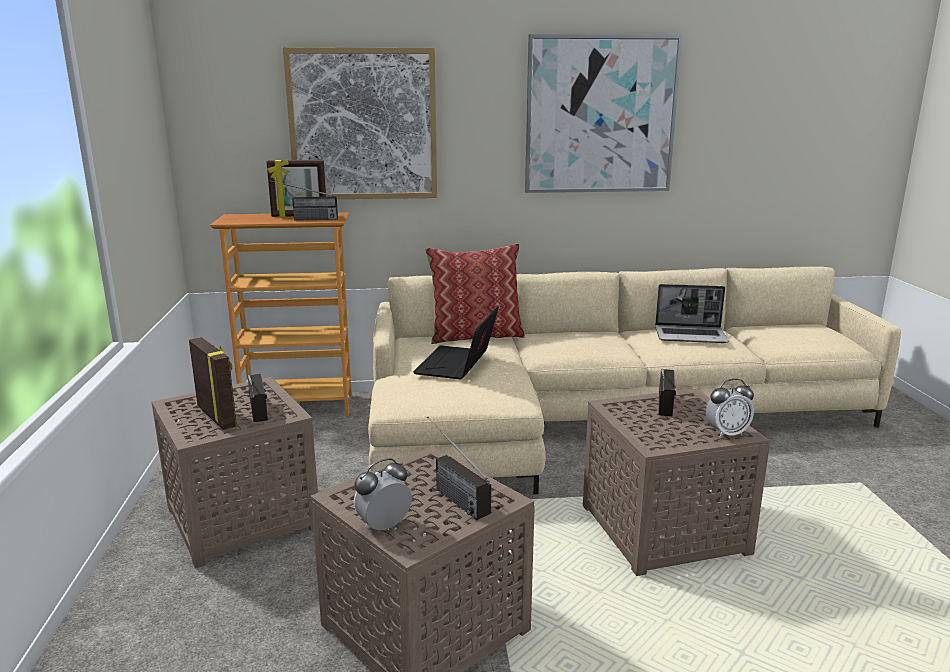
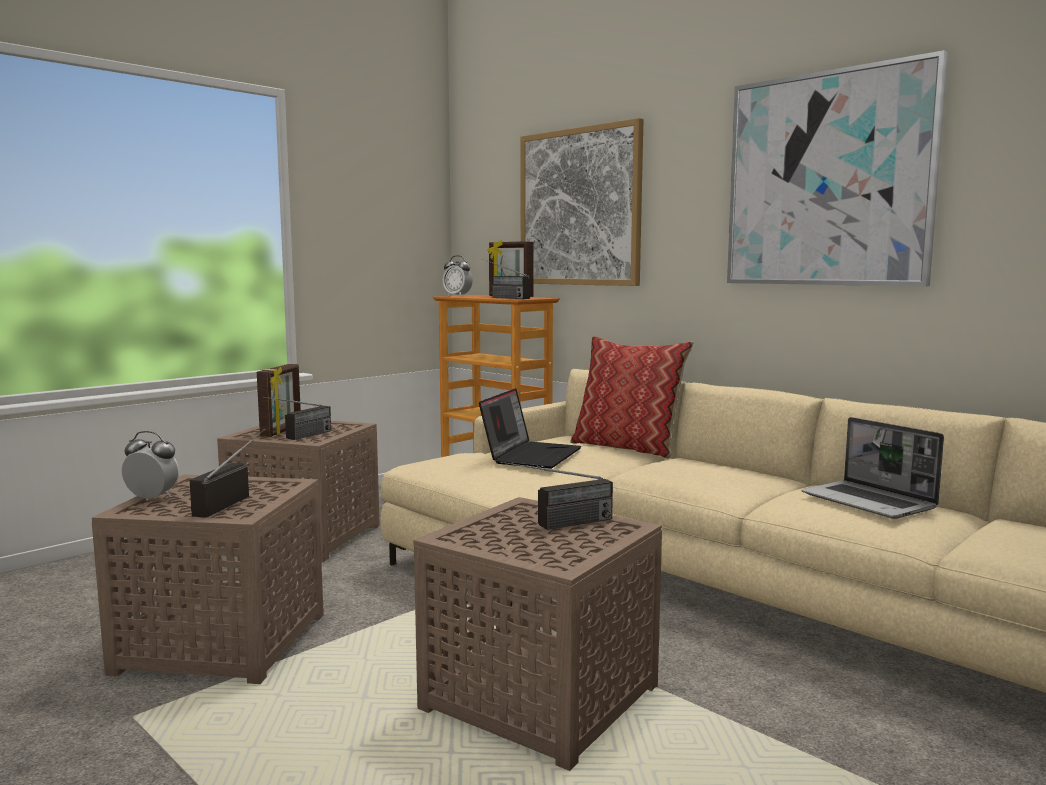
camera: 50 degrees right, 10 degrees down
laptop [413,306,499,379] -> laptop turned 135 degrees clockwise [479,388,581,469]
alarm clock [706,379,754,438] -> alarm clock moved to [443,255,473,296]

